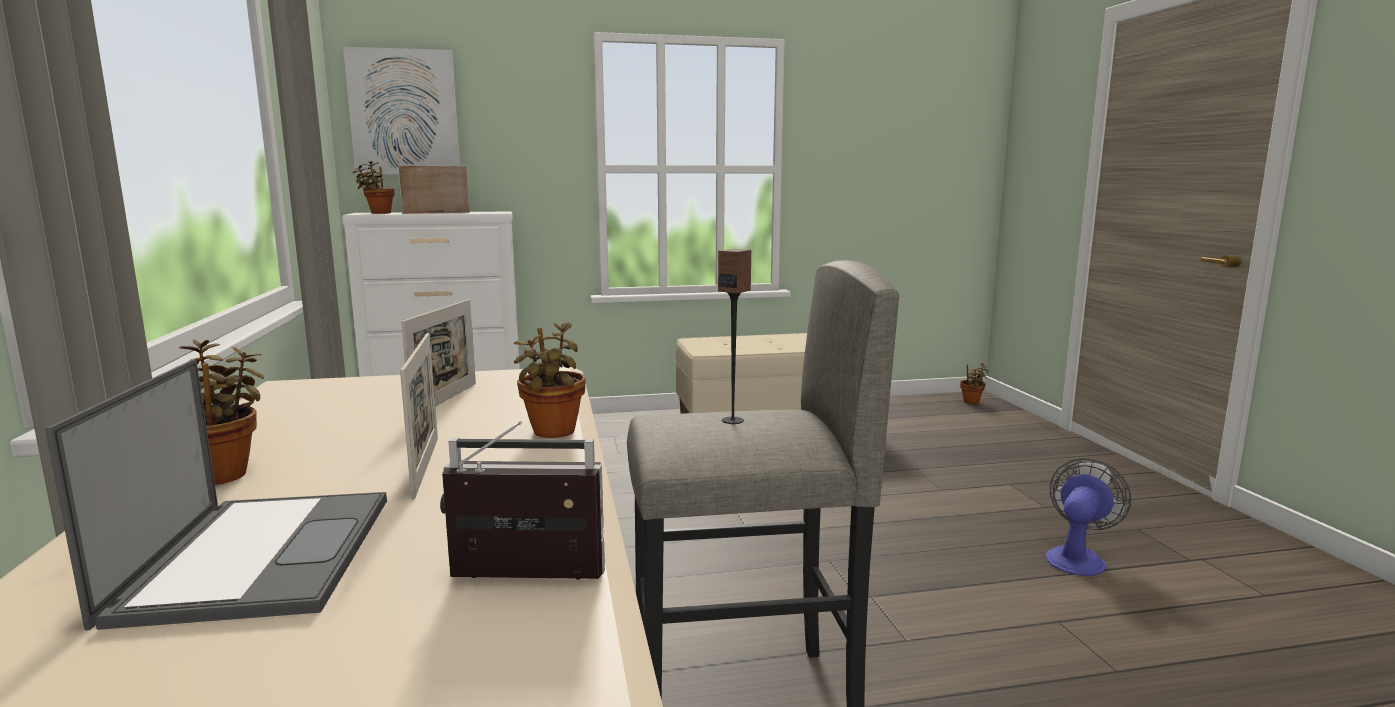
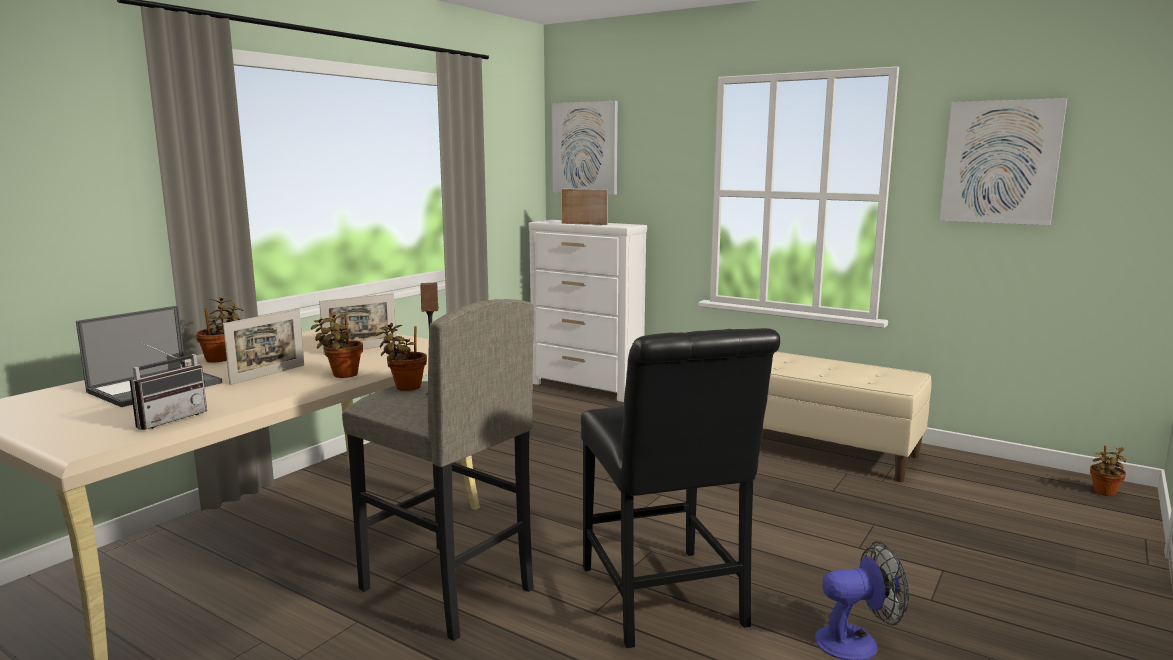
camera: 45 degrees right, 0 degrees up
potted plant [353,161,395,214] -> potted plant moved to [376,323,427,391]
radio [440,421,605,579] -> radio turned 75 degrees clockwise [130,342,207,430]
none -> black chair [581,328,780,648]
none -> picture [940,98,1067,225]

